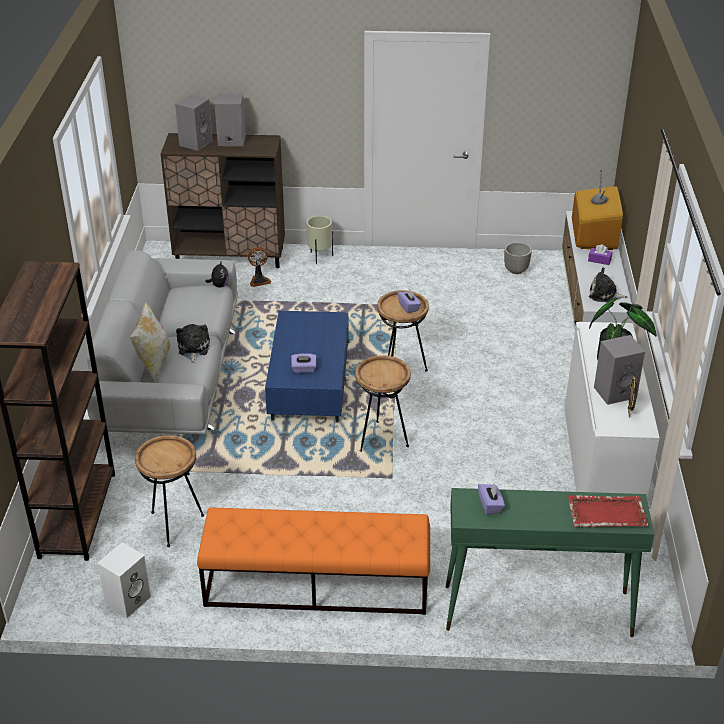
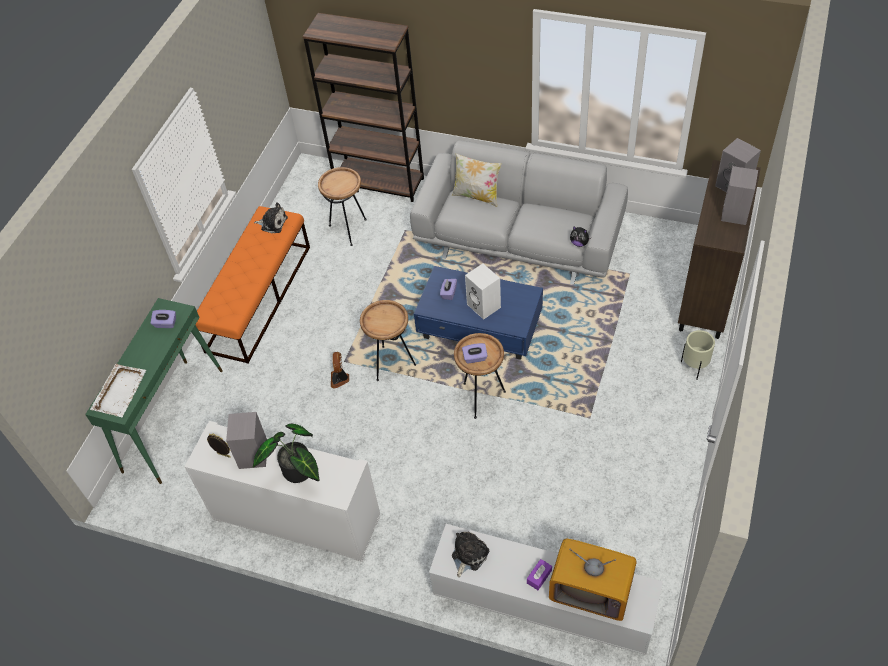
camera: 110 degrees right, 15 degrees up
white speaker [97,542,151,618] -> white speaker moved to [465,263,501,320]
plush toy [176,324,210,363] -> plush toy moved to [254,202,288,233]
fan [248,247,271,287] -> fan moved to [331,352,349,389]
planter [504,242,532,274] -> none
red tray [568,495,648,527] -> white tray [90,364,146,417]

